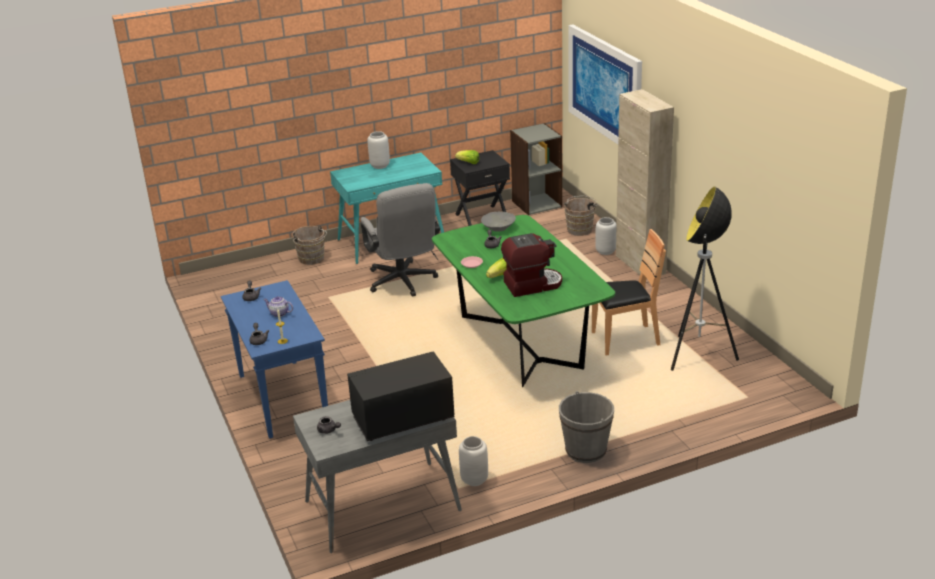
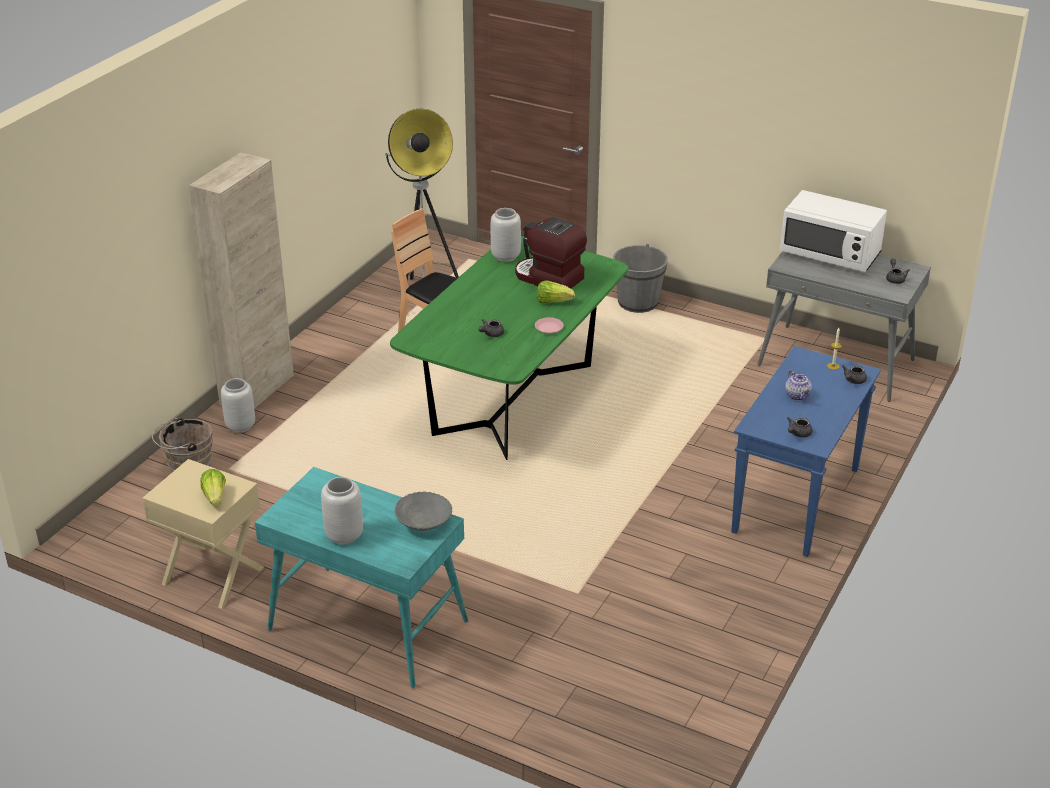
camera: 130 degrees left, 5 degrees up
brown bucket [292,226,327,265] -> none
black microwave [347,352,455,441] -> white microwave [780,190,887,272]
grey office chair [360,183,440,297] -> none
black nightstand [450,150,510,226] -> beige nightstand [142,459,263,609]
grey vase [459,436,488,486] -> grey vase moved to [491,208,521,262]
grey bowl [481,212,516,232] -> grey bowl moved to [394,492,452,531]
grey bookcase [510,123,562,215] -> none
picture [569,24,642,144] -> none

